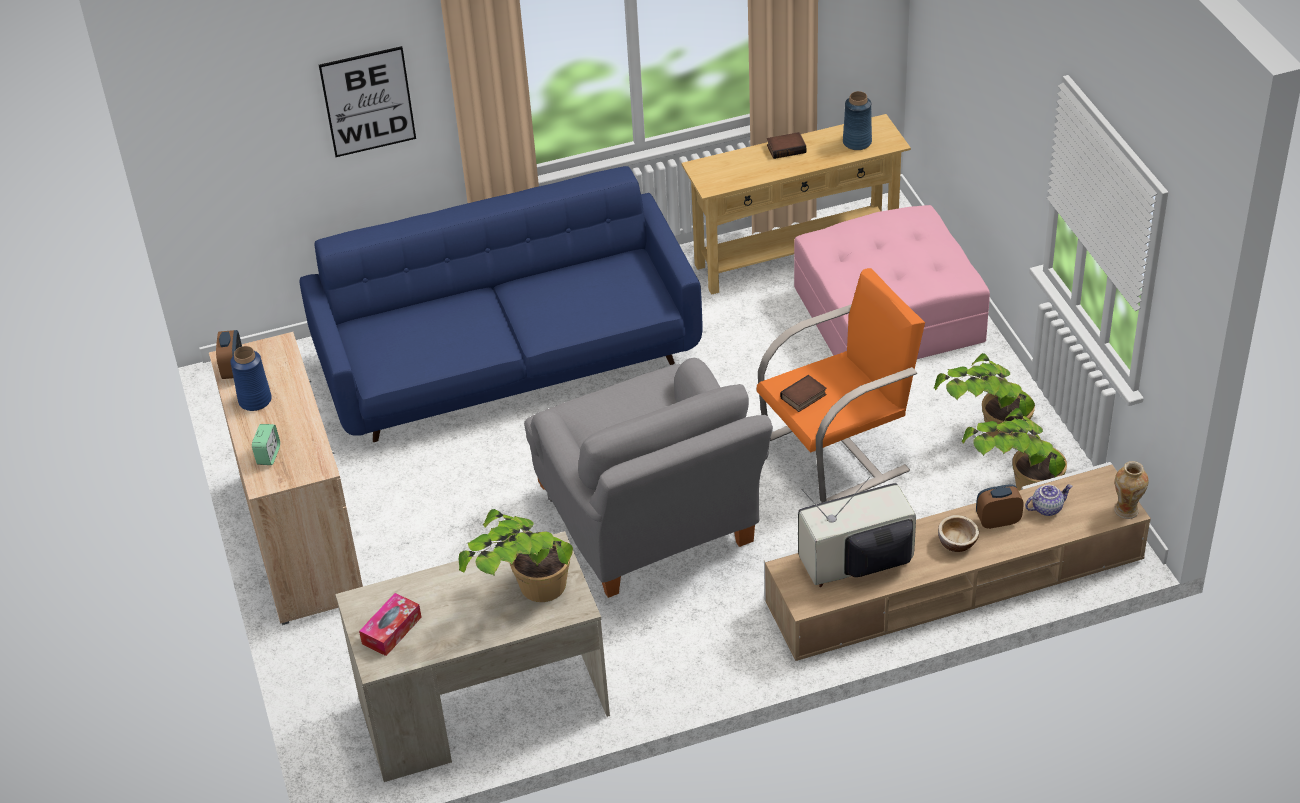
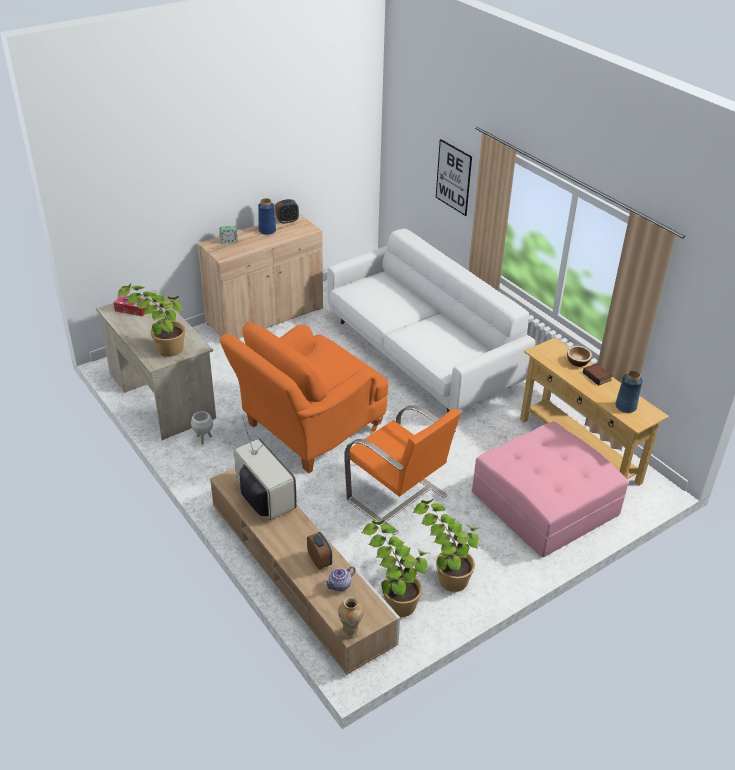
camera: 70 degrees right, 5 degrees down
blue sofa [300,166,703,442] -> white sofa [327,228,535,413]
grey armchair [524,358,773,598] -> orange armchair [220,322,388,473]
book [780,375,826,412] -> none
bowl [938,515,979,552] -> bowl moved to [567,346,592,367]
teapot [1025,484,1073,516] -> teapot turned 90 degrees clockwise [324,566,355,591]
none -> white planter [191,411,213,445]

